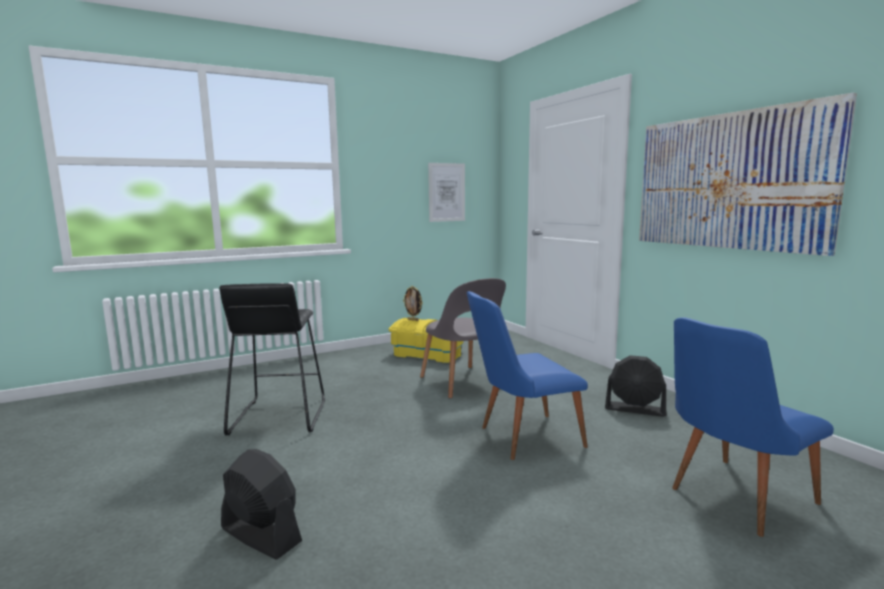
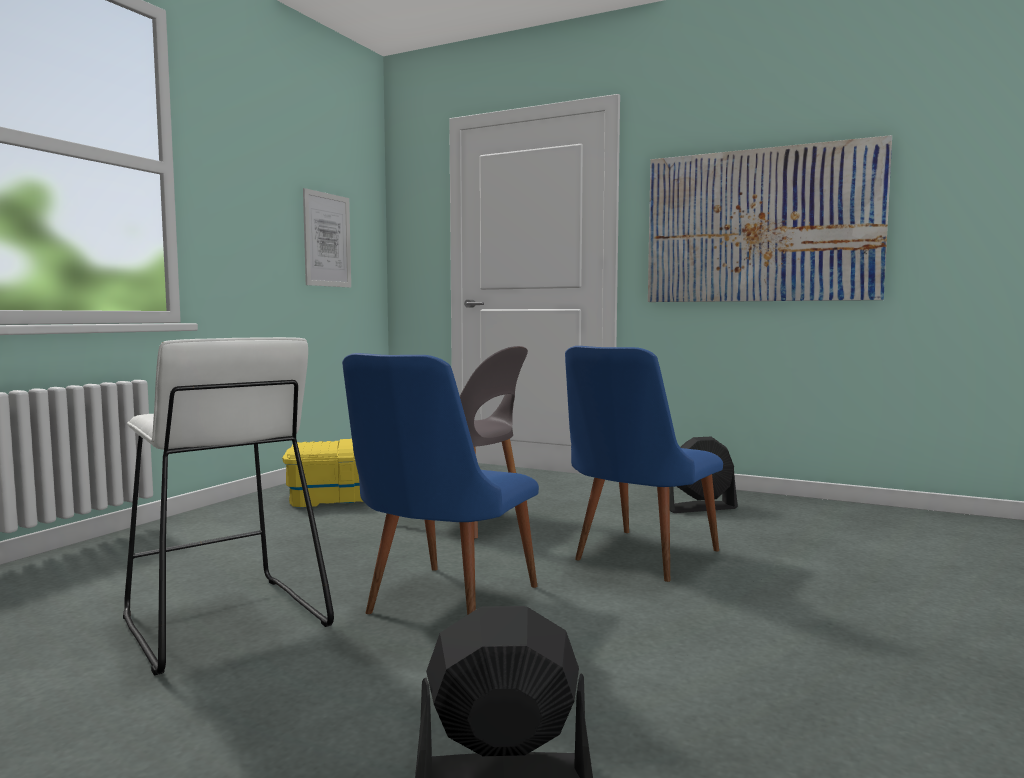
camera: 35 degrees left, 5 degrees down
black stool [220,283,325,435] -> white stool [123,337,334,675]
picture frame [403,286,423,321] -> none
blue chair [672,317,834,537] -> blue chair moved to [342,353,539,615]

